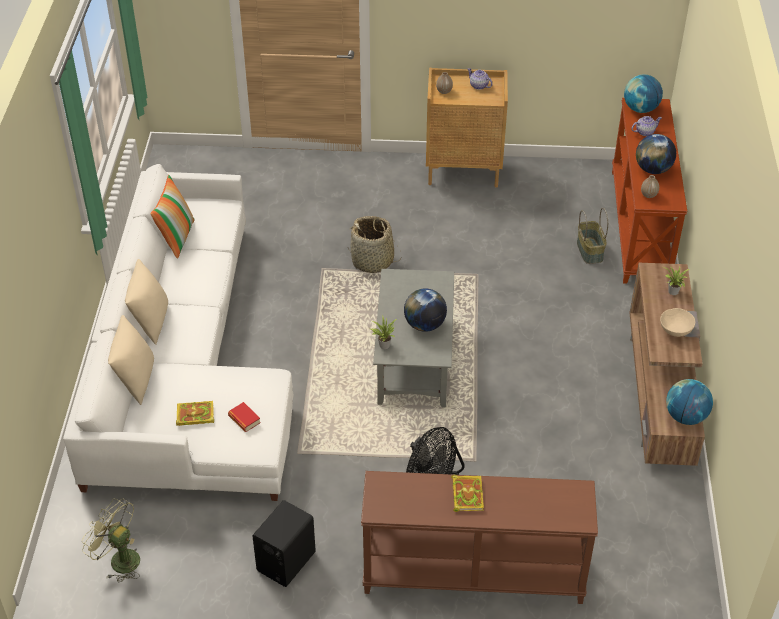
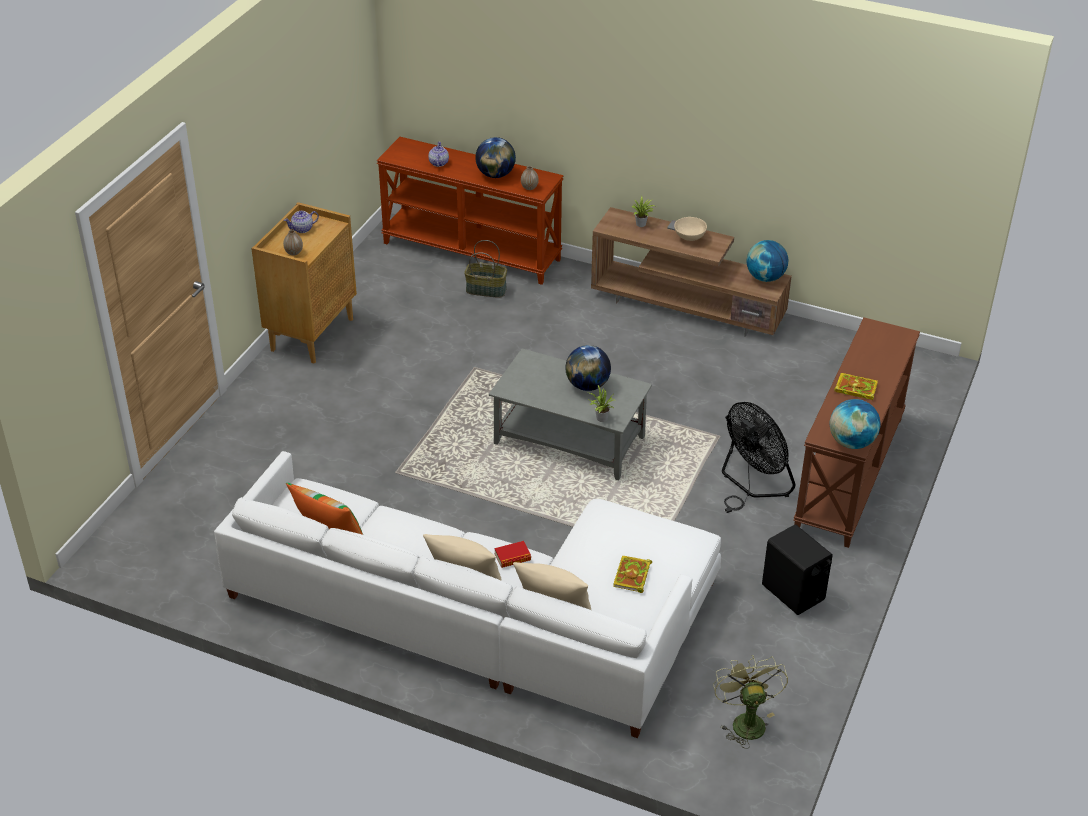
camera: 70 degrees left, 5 degrees down
green fan [82,498,140,582] -> green fan turned 120 degrees clockwise [713,655,788,749]
book [228,402,261,432] -> book moved to [495,541,531,568]
basket [348,216,401,273] -> none
globe [624,74,663,113] -> globe moved to [829,399,881,449]

